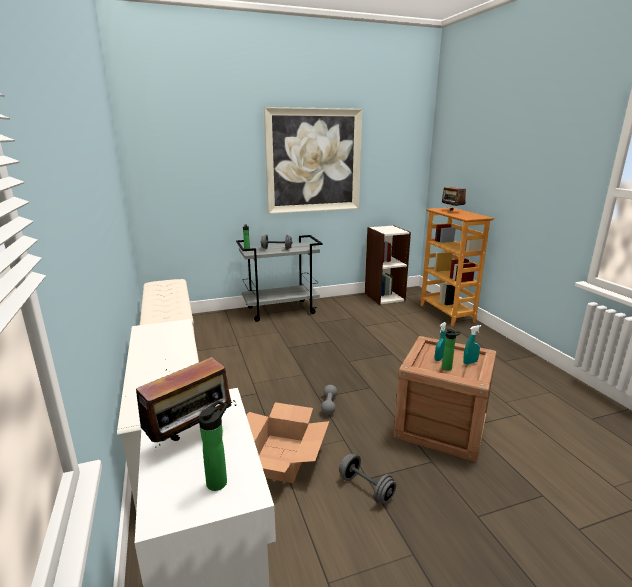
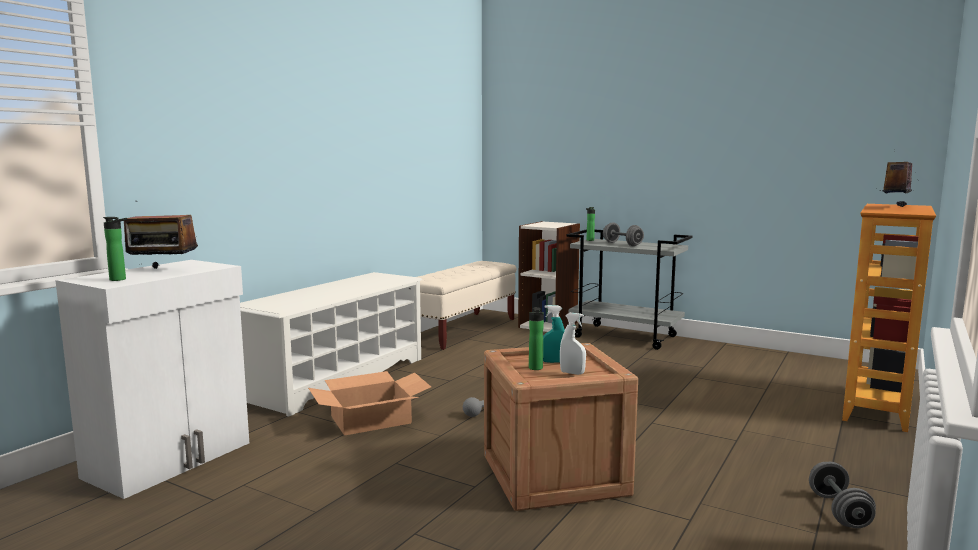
camera: 50 degrees right, 10 degrees down
picture [264,107,362,214] -> none
grey dumbbell [339,454,396,504] -> grey dumbbell moved to [809,462,876,528]
bookcase [365,225,411,305] -> bookcase moved to [518,221,580,332]
turquoise spray bottle [463,325,481,364] -> white spray bottle [560,313,586,375]

